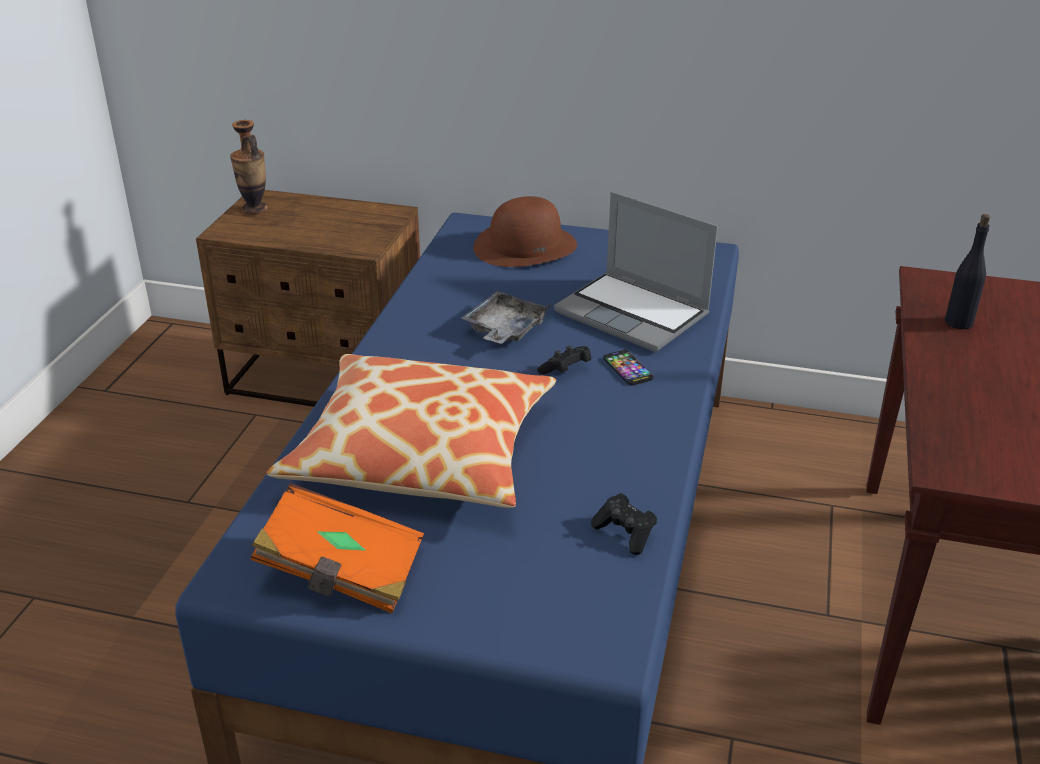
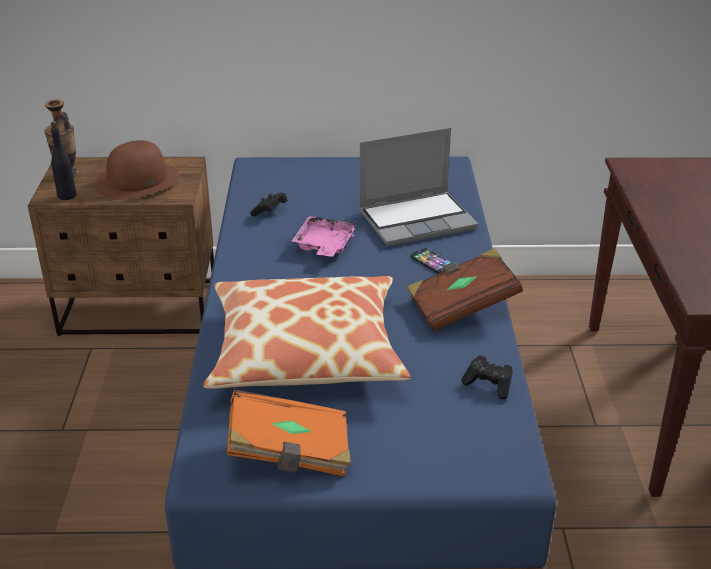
camera: 15 degrees left, 0 degrees up
grey tray [461,291,551,344] -> pink tray [292,216,357,257]
brown hat [473,196,577,267] -> brown hat moved to [95,140,180,200]
black game controller [537,346,591,375] -> black game controller moved to [250,193,287,216]
laptop [554,192,718,352] -> laptop turned 45 degrees counterclockwise [359,128,478,246]
black bottle [945,214,990,329] -> black bottle moved to [51,121,76,200]
none -> brown book [407,248,523,331]

